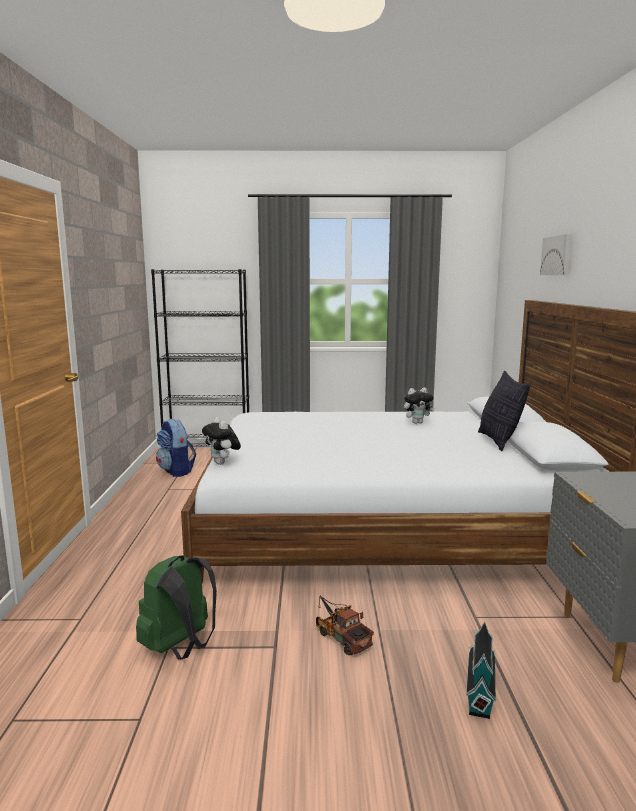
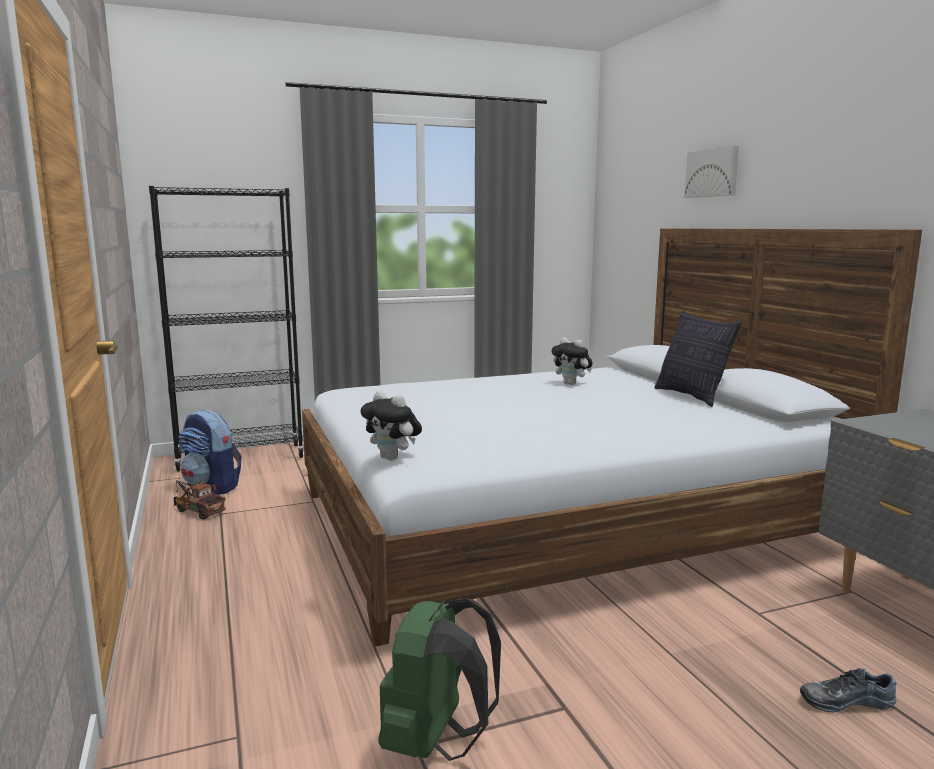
camera: 20 degrees left, 0 degrees up
toy truck [316,596,374,655] -> toy truck moved to [174,480,226,519]
plush toy [404,388,434,424] -> plush toy turned 75 degrees clockwise [551,337,593,385]
toy house [466,622,496,719] -> shoe [800,668,896,713]

